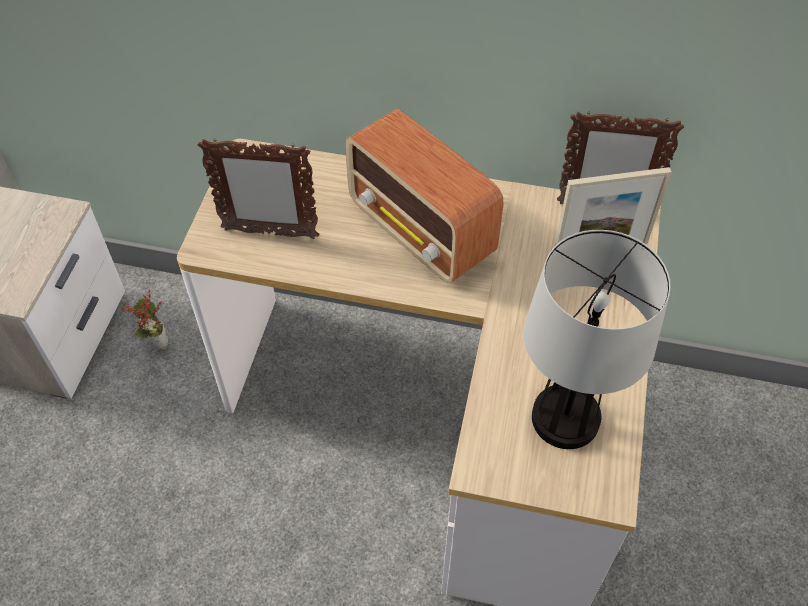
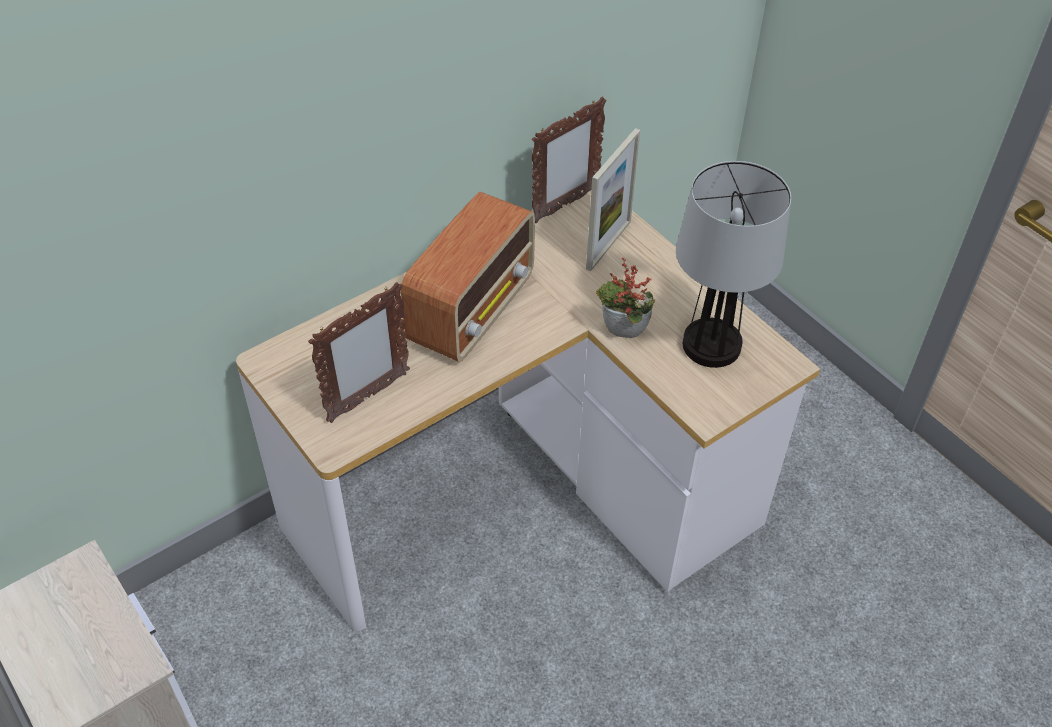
camera: 50 degrees left, 5 degrees down
potted plant [121,290,169,349] -> potted plant moved to [596,257,656,338]
radio [345,109,504,283] -> radio turned 60 degrees counterclockwise [401,192,535,362]

